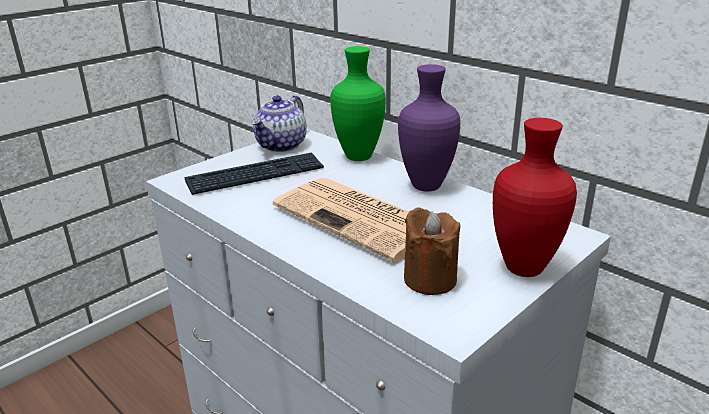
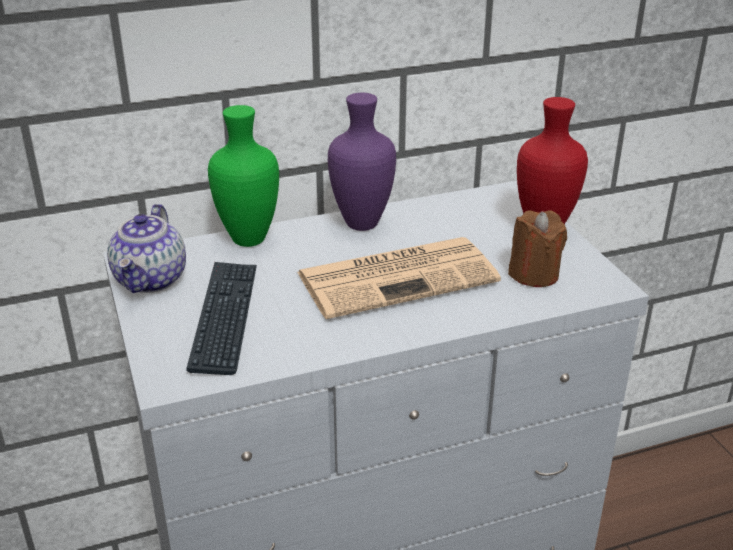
camera: 65 degrees left, 5 degrees up
teapot [252,96,307,152] -> teapot turned 45 degrees clockwise [107,204,186,293]

